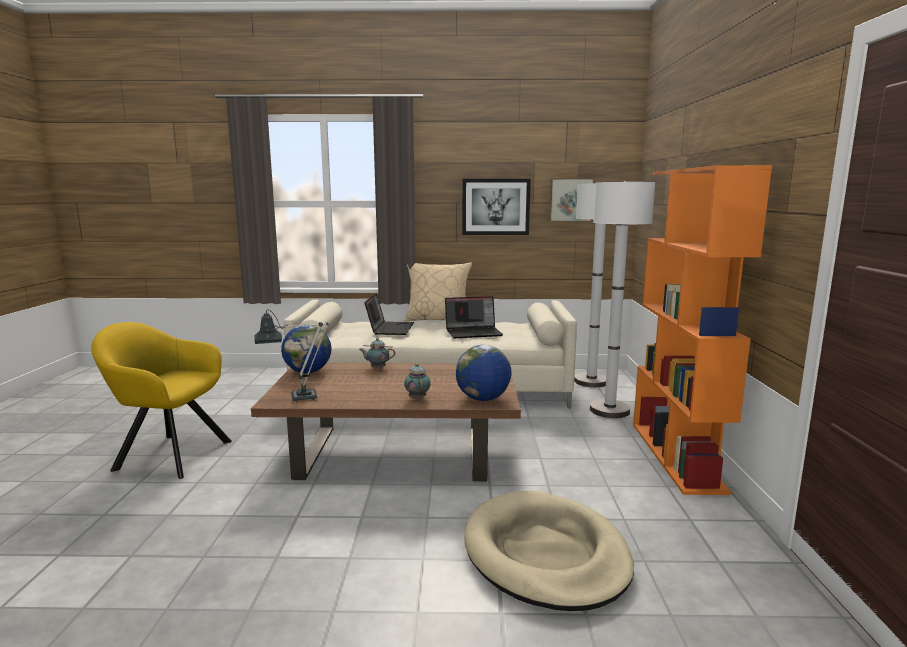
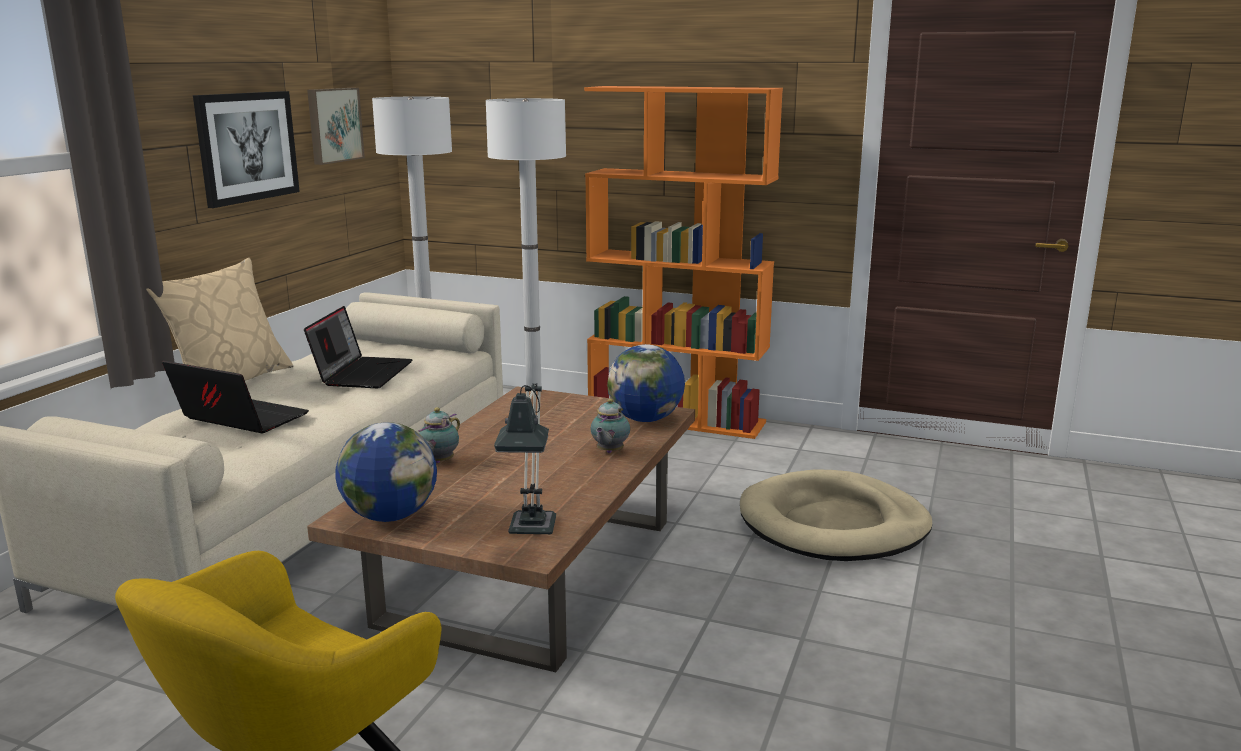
camera: 70 degrees left, 5 degrees up
teapot [404,363,431,400] -> teapot turned 75 degrees counterclockwise [591,399,630,453]

